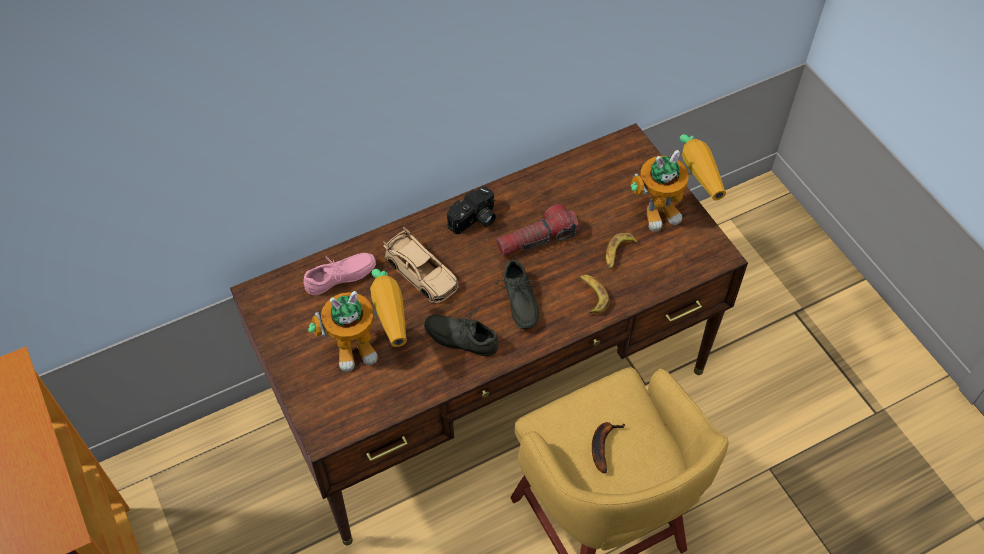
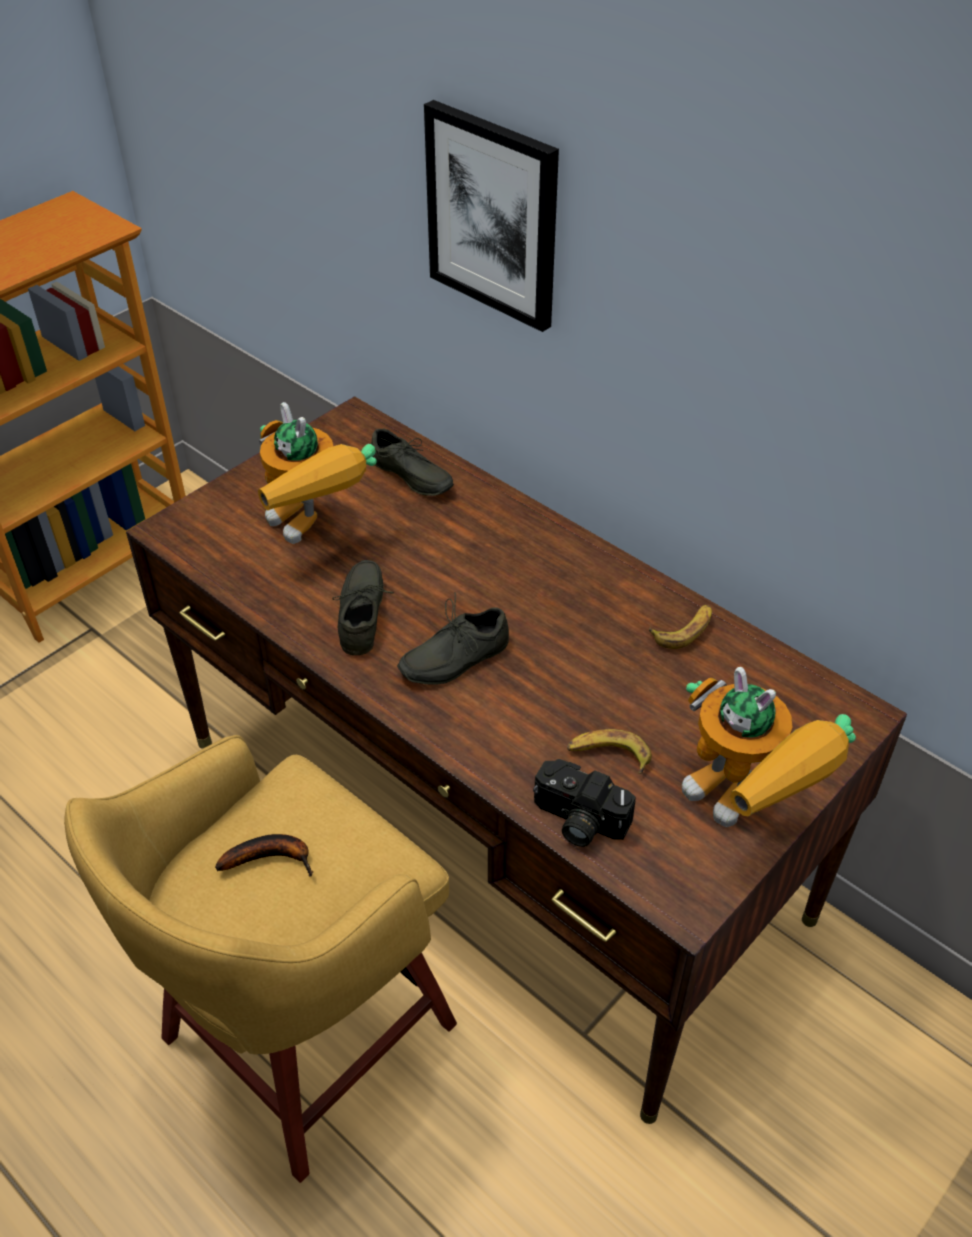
camera: 70 degrees right, 10 degrees down
pink shoe [304,253,376,295] -> grey shoe [371,429,454,496]
beige toy car [383,227,458,303] -> none
camera [447,186,496,234] -> camera moved to [533,759,636,847]
flashlight [496,204,579,256] -> none
banana [580,274,609,313] -> banana moved to [649,605,712,649]
none -> picture [424,100,559,332]

